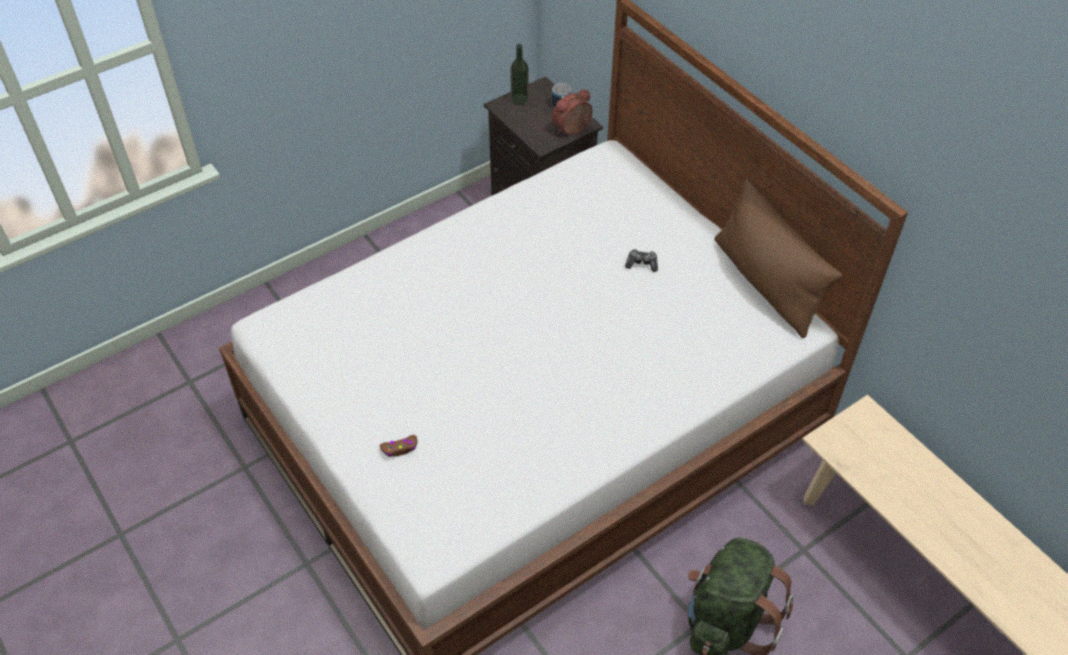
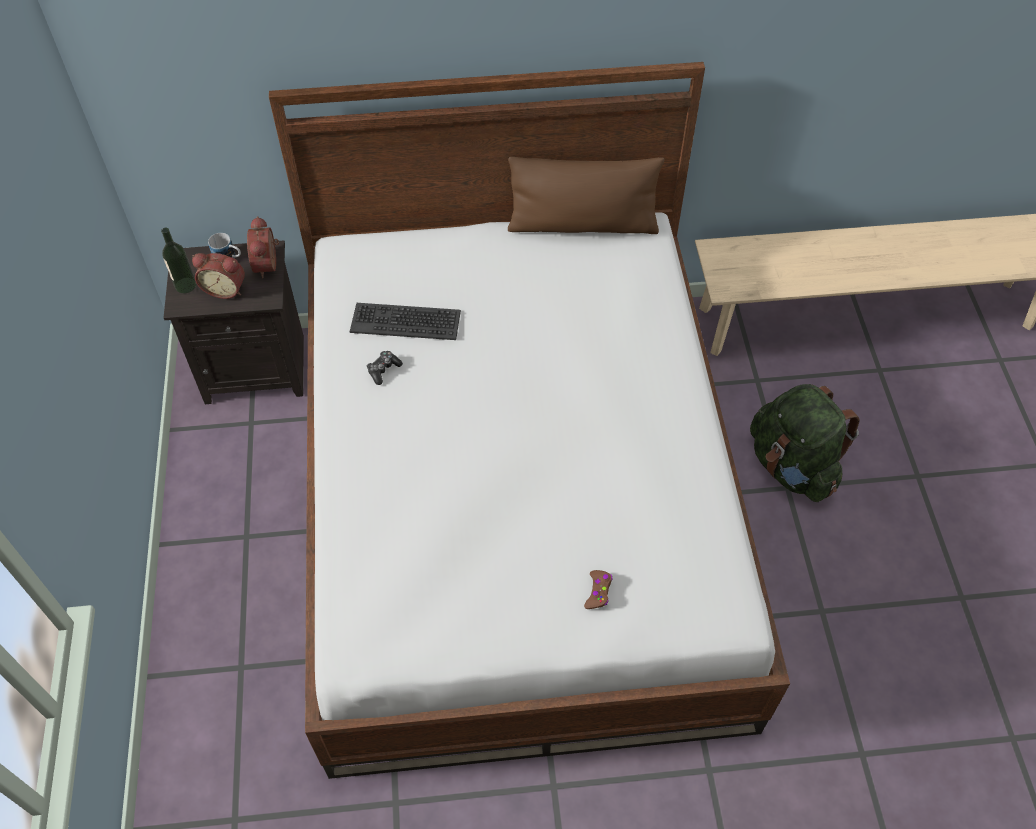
camera: 60 degrees left, 5 degrees up
game controller [625,249,658,272] -> game controller moved to [367,351,403,385]
none -> alarm clock [192,253,245,299]
none -> keyboard [350,303,461,340]

